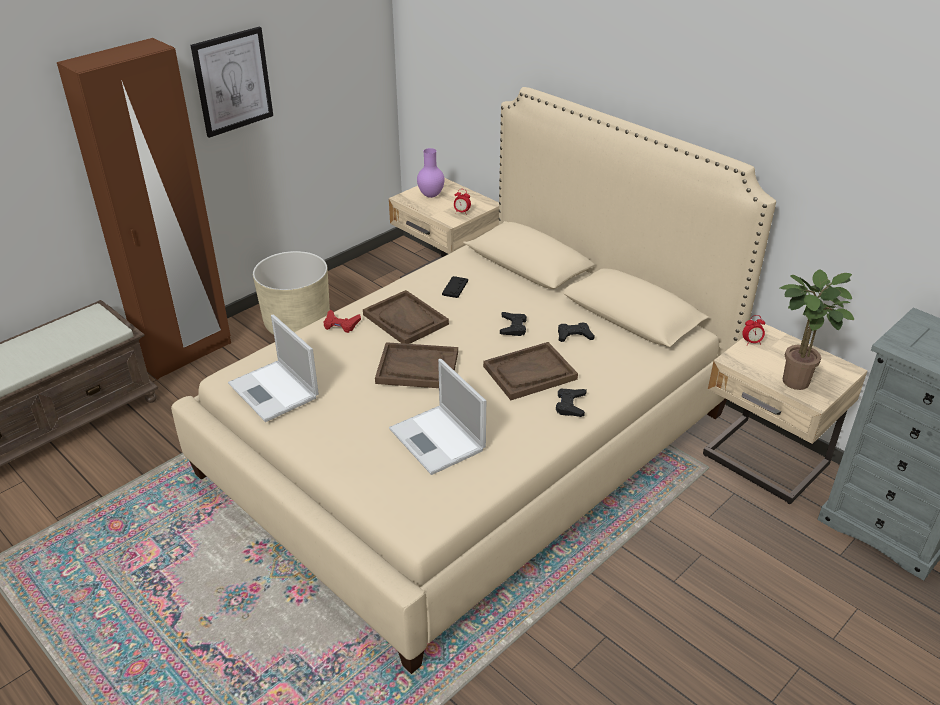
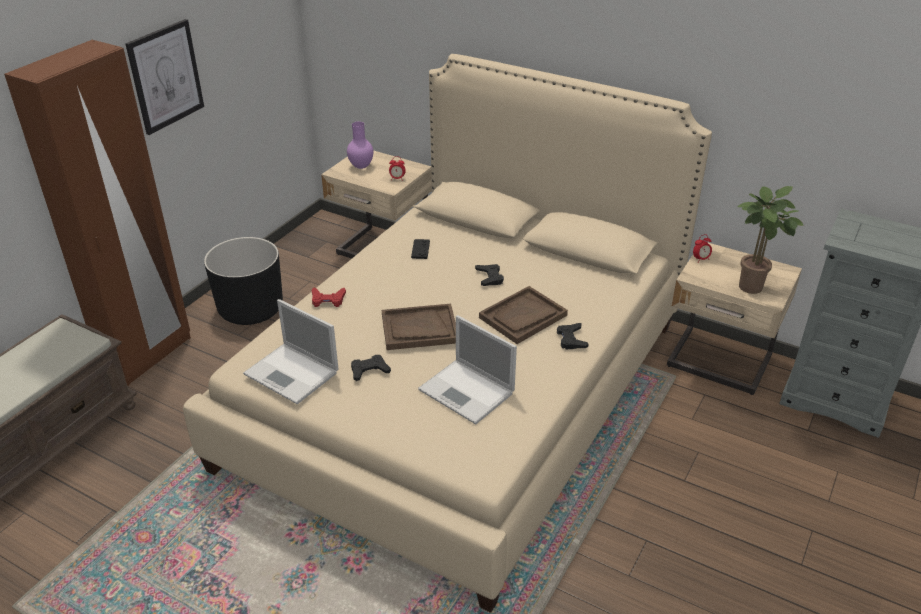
camera: 15 degrees left, 0 degrees up
beige planter [253,251,330,335] -> black planter [204,237,283,325]
brown tray [363,290,449,344] -> none
black game controller [558,322,595,342] -> black game controller moved to [351,355,391,381]

